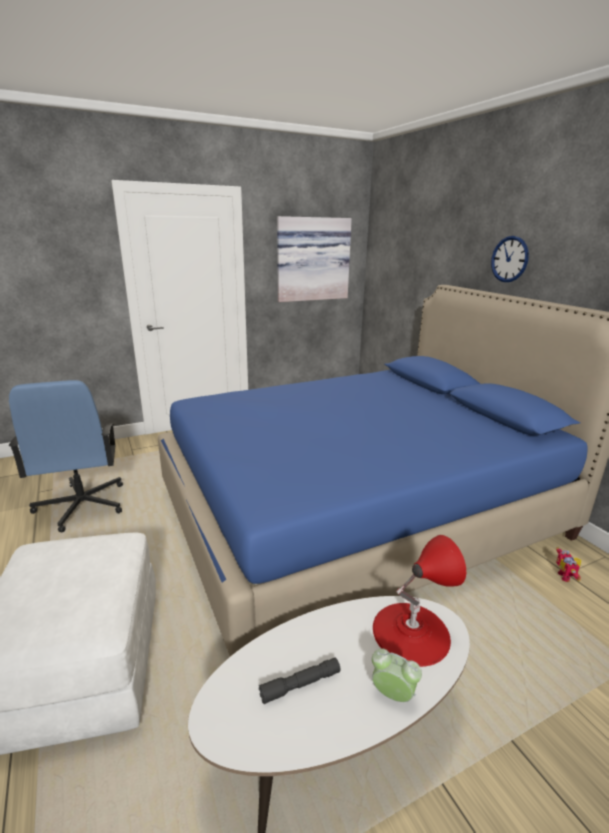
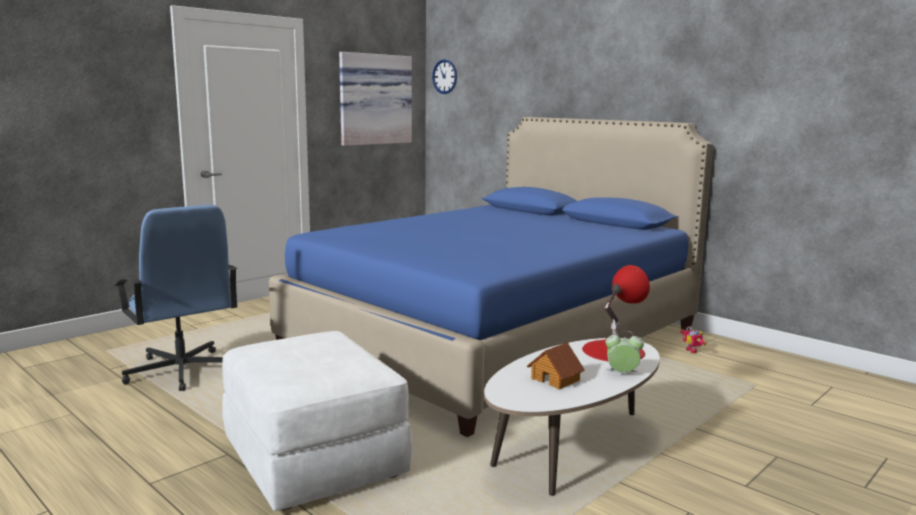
camera: 20 degrees left, 10 degrees down
grey flashlight [259,658,340,704] -> toy house [527,342,585,389]
wall clock [491,236,529,282] -> wall clock moved to [432,59,457,94]

